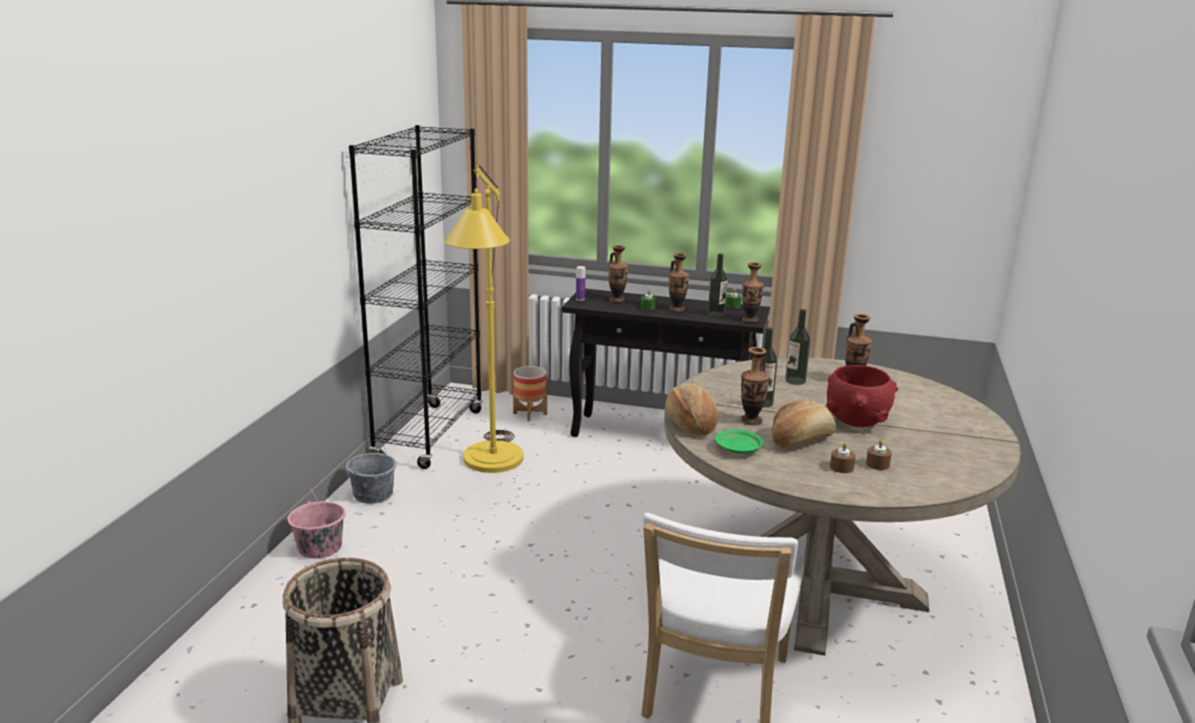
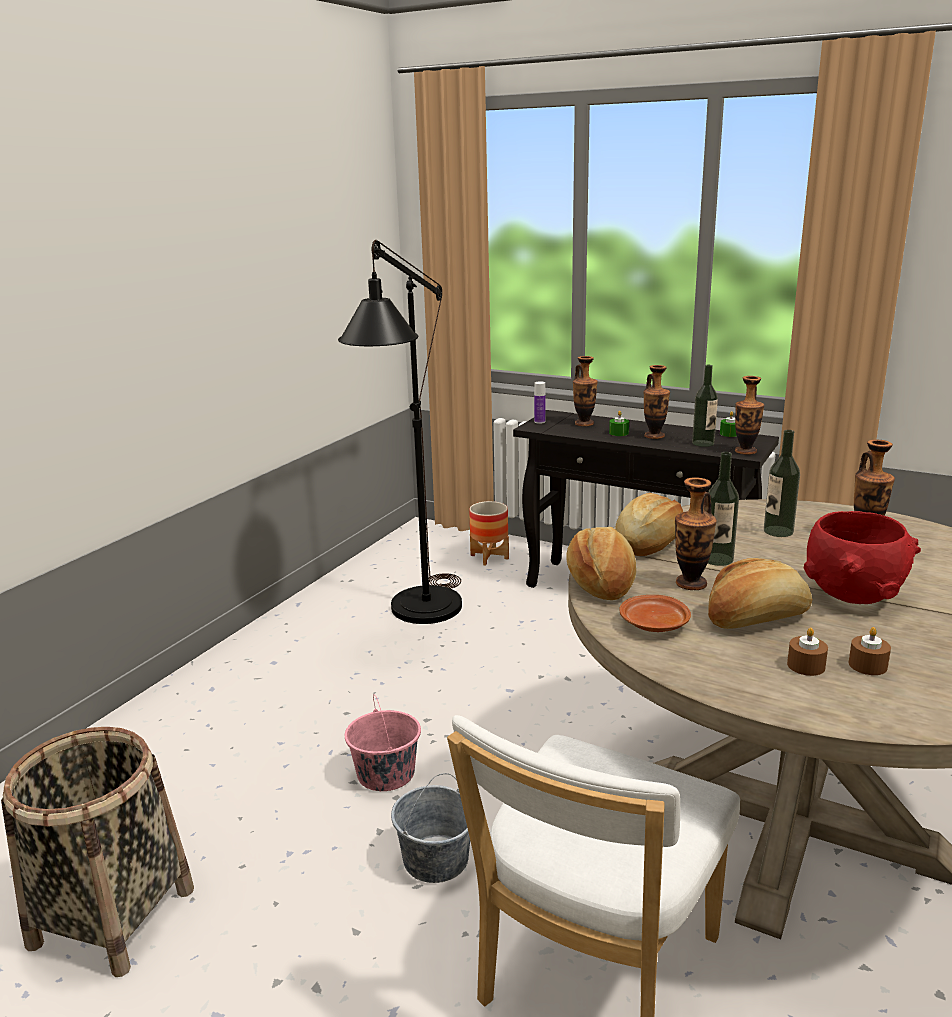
camera: 15 degrees right, 0 degrees up
pink bucket [288,488,346,559] -> pink bucket moved to [345,694,421,791]
grey bucket [346,440,396,504] -> grey bucket moved to [391,773,470,883]
black bookcase [349,125,483,469] -> none
yellow floor lamp [445,163,523,473] -> black floor lamp [338,240,462,624]
green plate [715,429,763,454] -> brown plate [619,595,691,632]
none -> bread [615,493,683,556]

